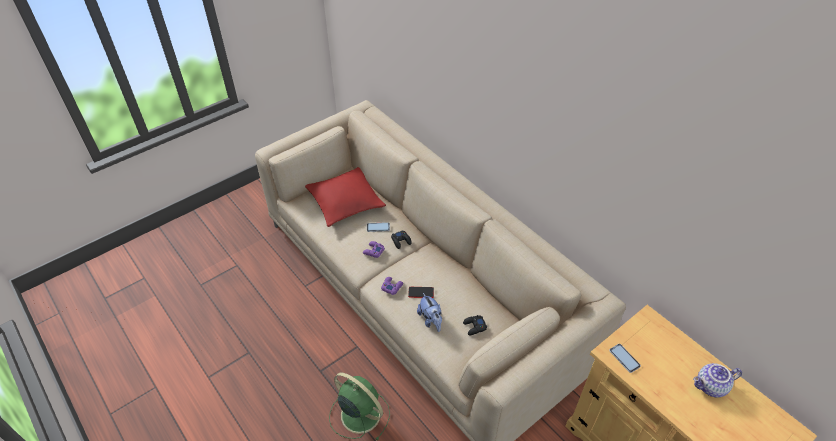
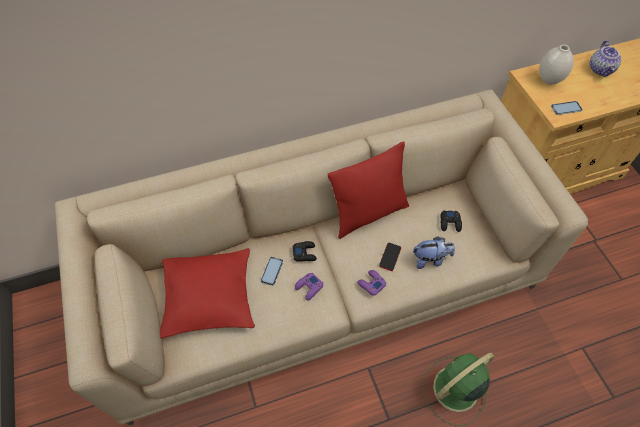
camera: 70 degrees left, 10 degrees up
none -> red pillow [328,142,409,239]
none -> white vase [539,45,574,85]

